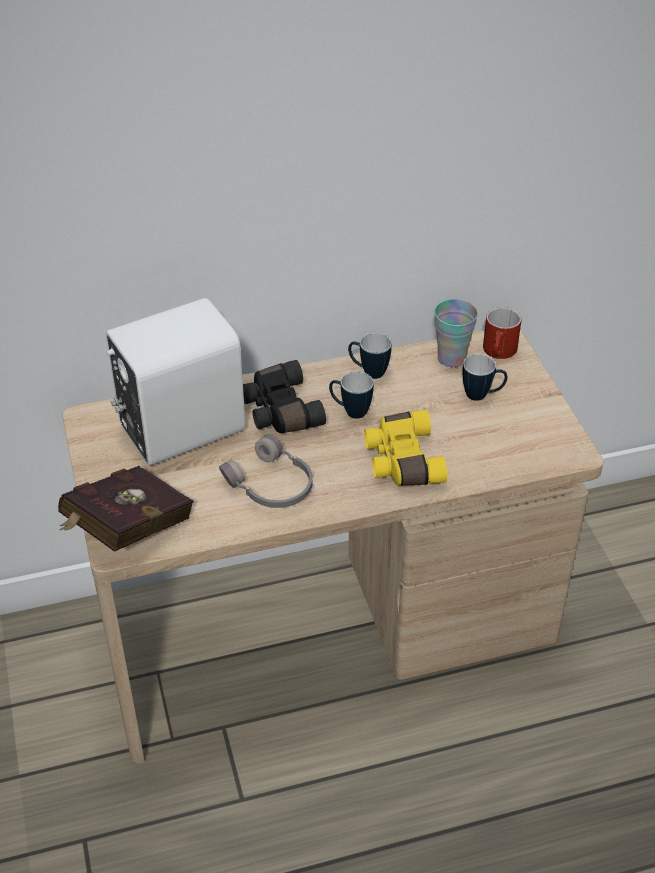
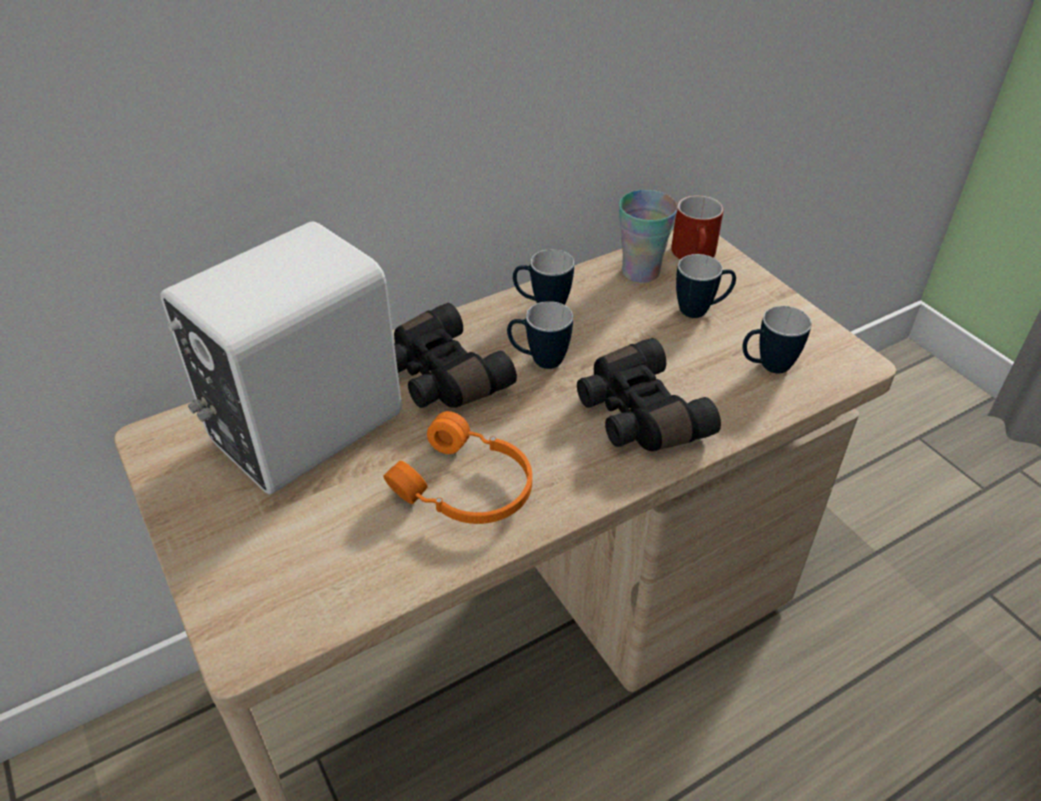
camera: 15 degrees left, 0 degrees up
red book [58,466,194,552] -> none
grey headphones [219,434,313,508] -> orange headphones [383,411,532,524]
yellow binoculars [364,410,447,486] -> black binoculars [577,338,721,451]
none -> mug [742,306,812,373]

